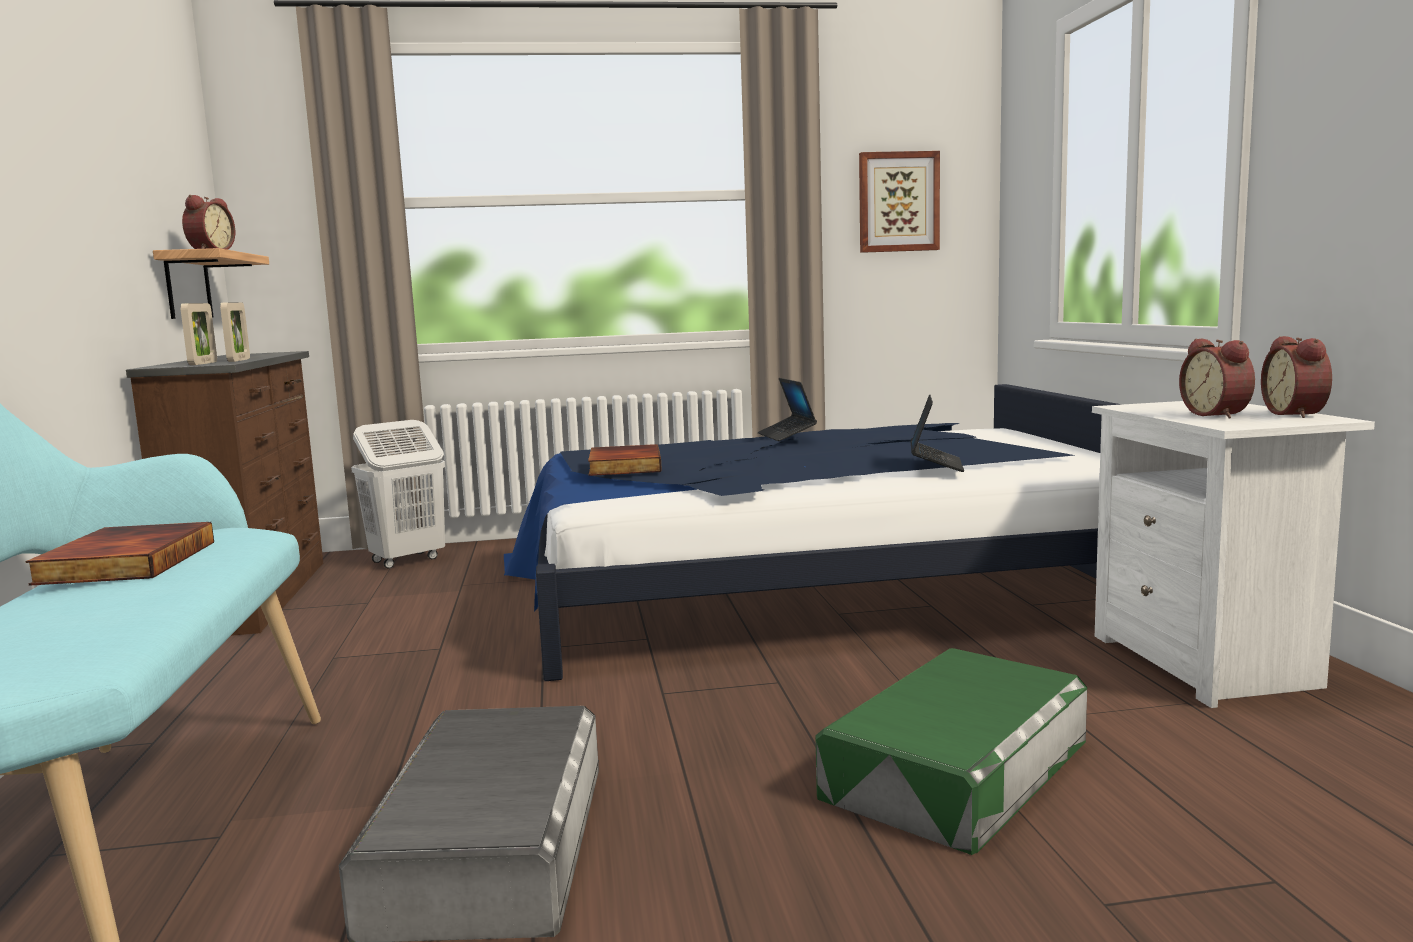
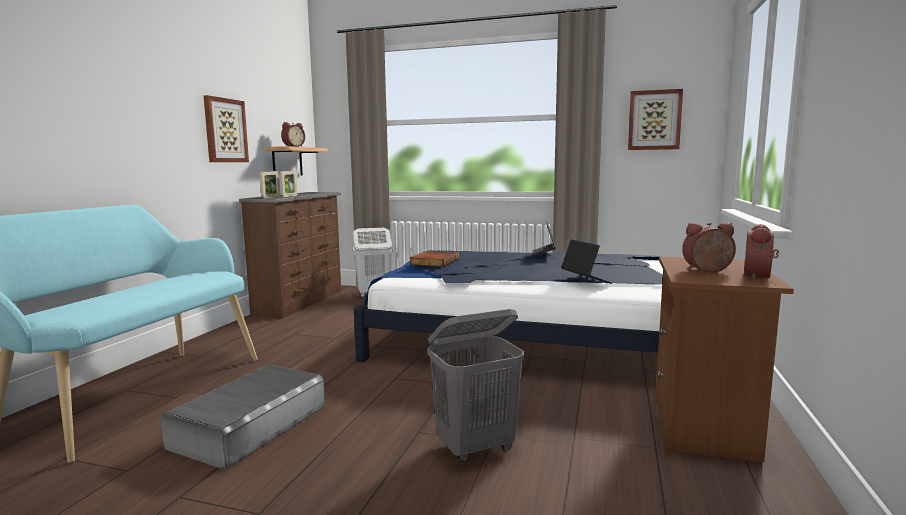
camera: 25 degrees right, 0 degrees up
book [26,522,214,586] -> none
green storage box [815,648,1087,855] -> grey laundry basket [427,309,524,462]
laptop [911,394,964,472] -> laptop turned 60 degrees counterclockwise [561,240,612,284]
white nightstand [1092,401,1375,708] -> brown nightstand [655,257,794,463]
alarm clock [1179,339,1255,419] -> alarm clock turned 75 degrees clockwise [682,223,736,273]
none -> picture [204,95,249,162]

